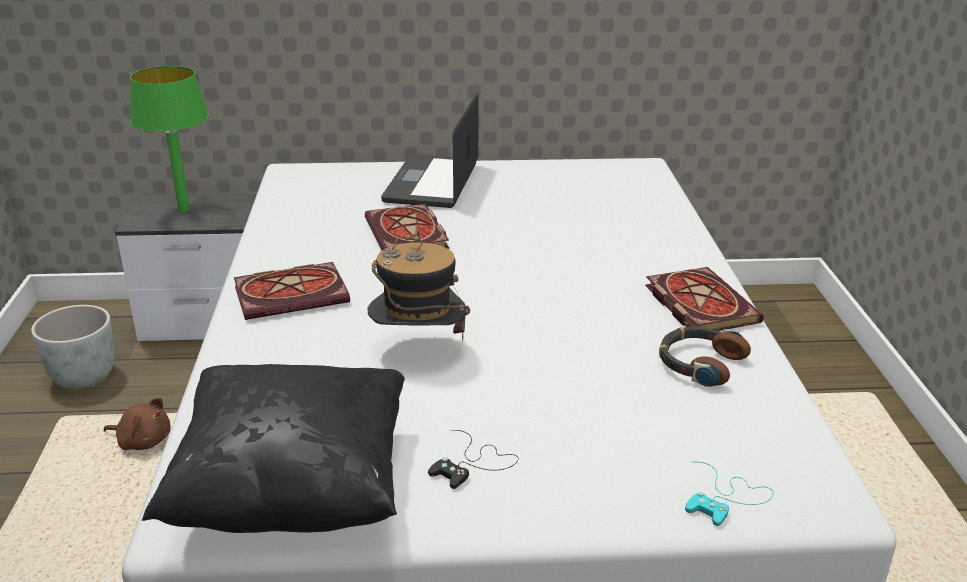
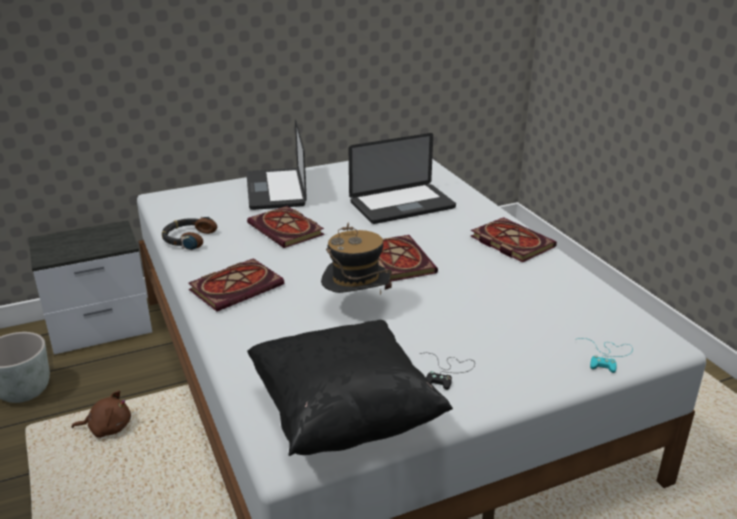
camera: 20 degrees left, 0 degrees up
green table lamp [130,66,209,212] -> none
headphones [659,327,751,387] -> headphones moved to [162,217,217,250]
none -> laptop [349,133,456,224]
none -> book [378,235,438,282]

